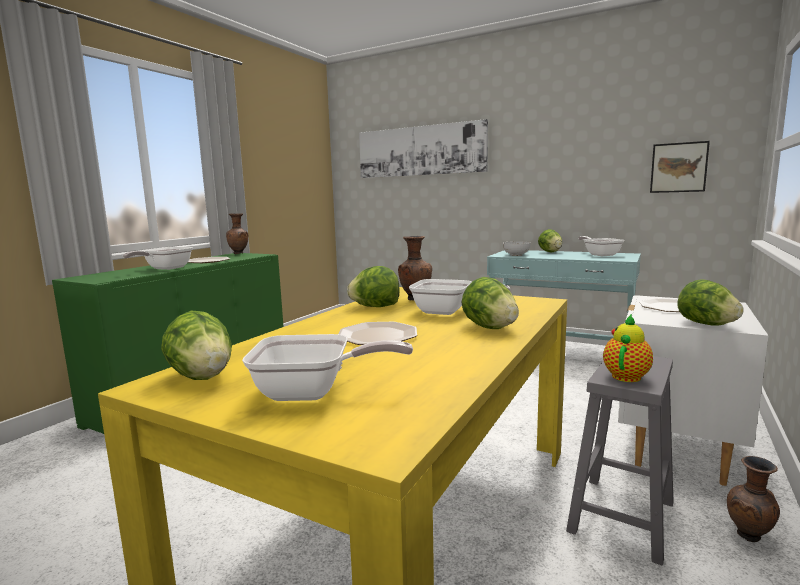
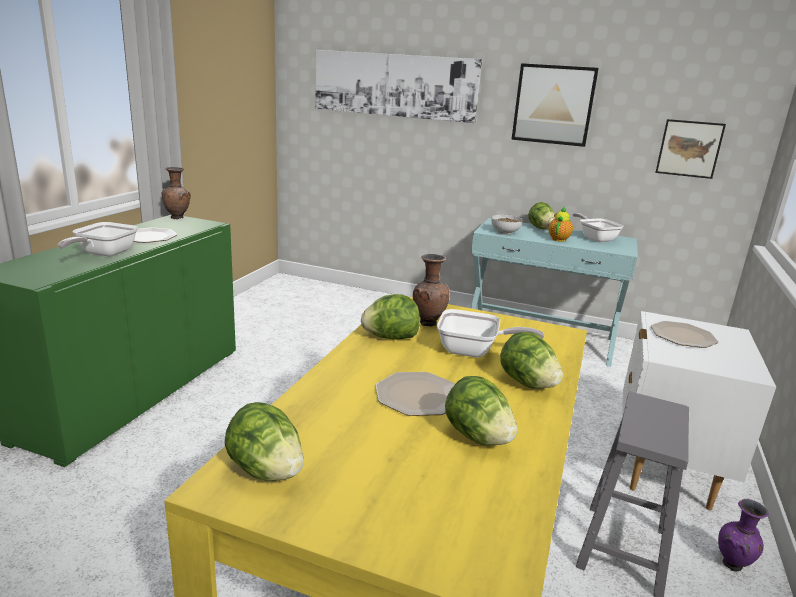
camera: 10 degrees left, 10 degrees up
frying pan [242,334,413,401] -> none
teapot [603,314,653,382] -> teapot moved to [548,206,573,242]
lettuce [677,279,744,326] -> lettuce moved to [445,376,518,446]
brown vase [727,456,780,542] -> purple vase [718,499,769,572]
none -> picture [511,63,599,147]

